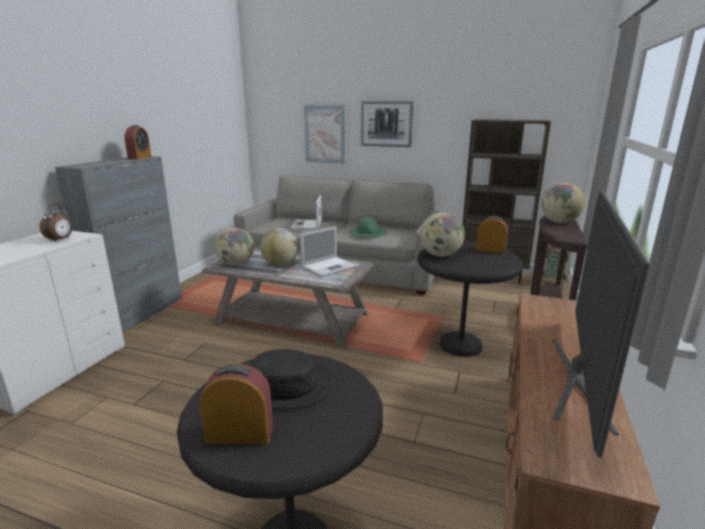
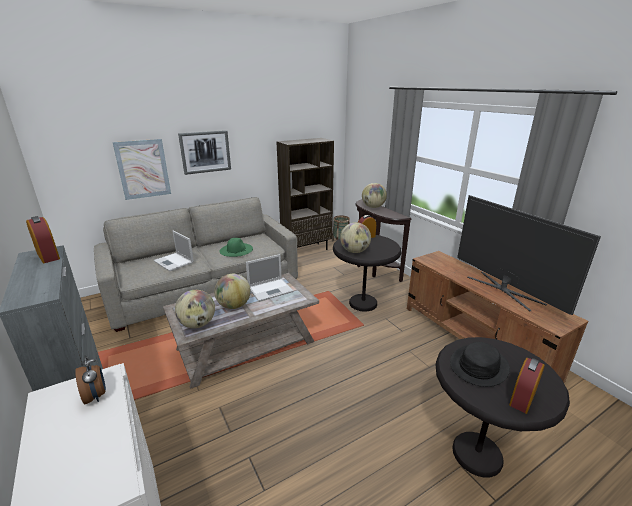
camera: 50 degrees left, 5 degrees up
laptop [300,226,357,277] -> laptop turned 60 degrees clockwise [246,254,293,302]

